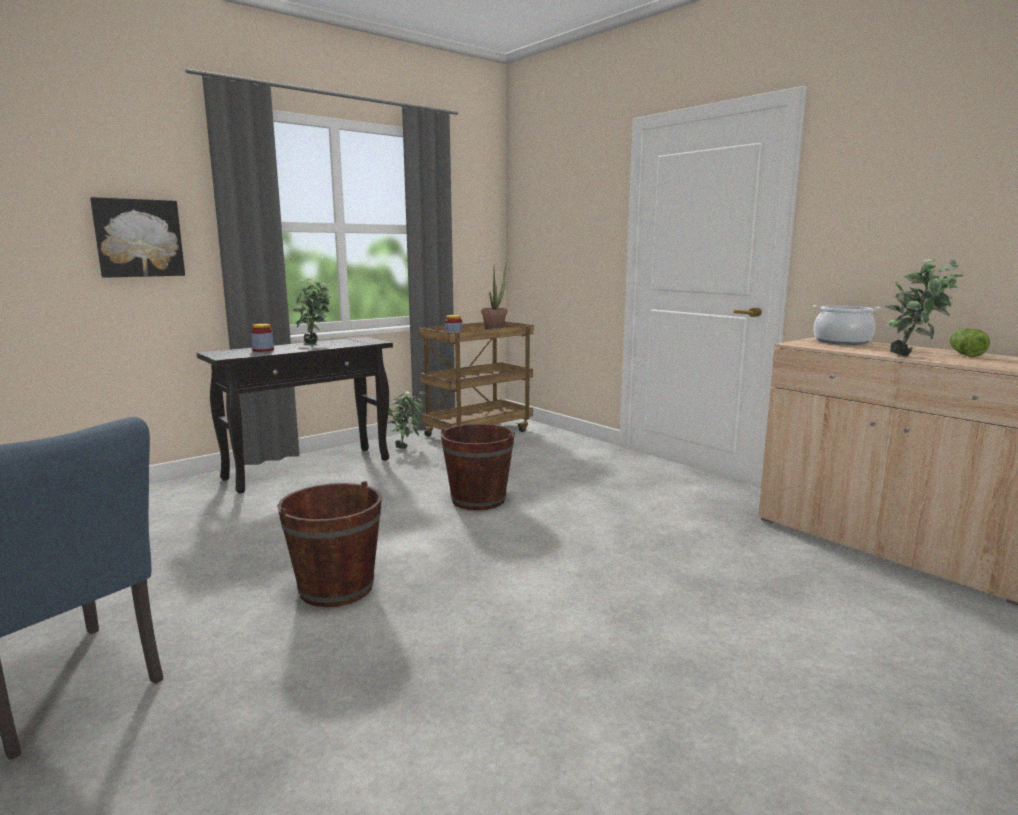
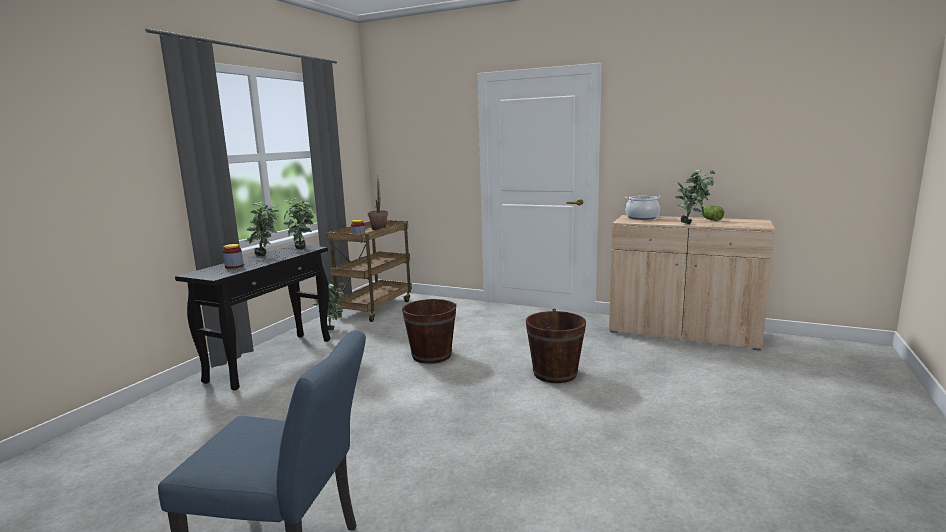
camera: 25 degrees left, 0 degrees up
picture [90,197,185,278] -> none
brown bucket [277,481,382,607] -> brown bucket moved to [526,309,586,383]
none -> potted plant [283,198,315,249]

